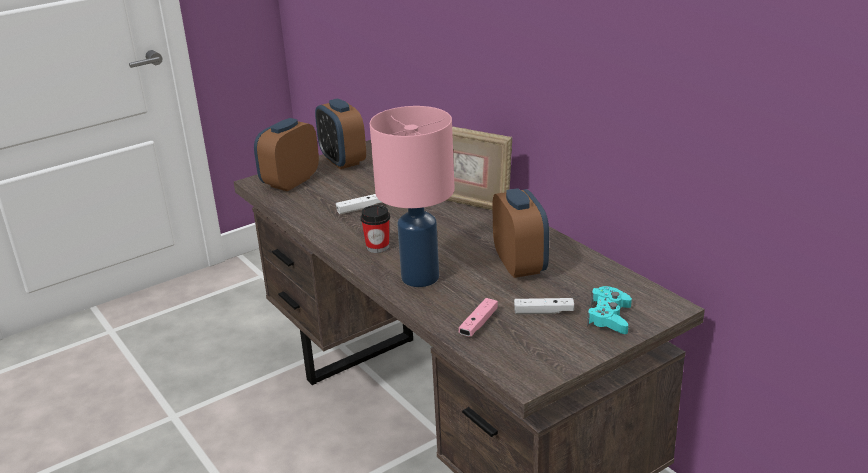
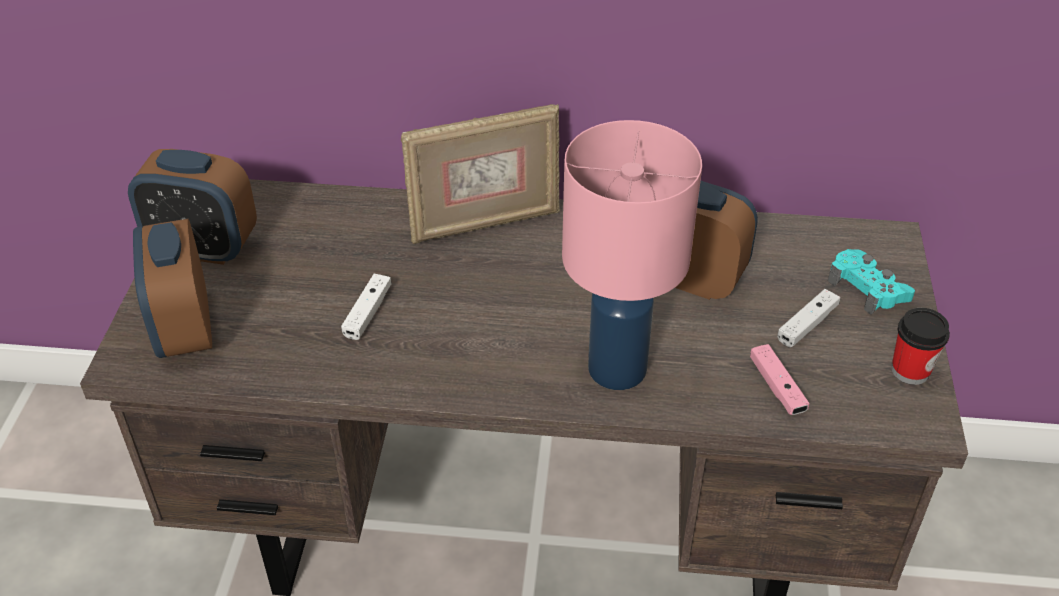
camera: 50 degrees left, 15 degrees up
cup [360,205,390,253] -> cup moved to [892,308,950,385]

